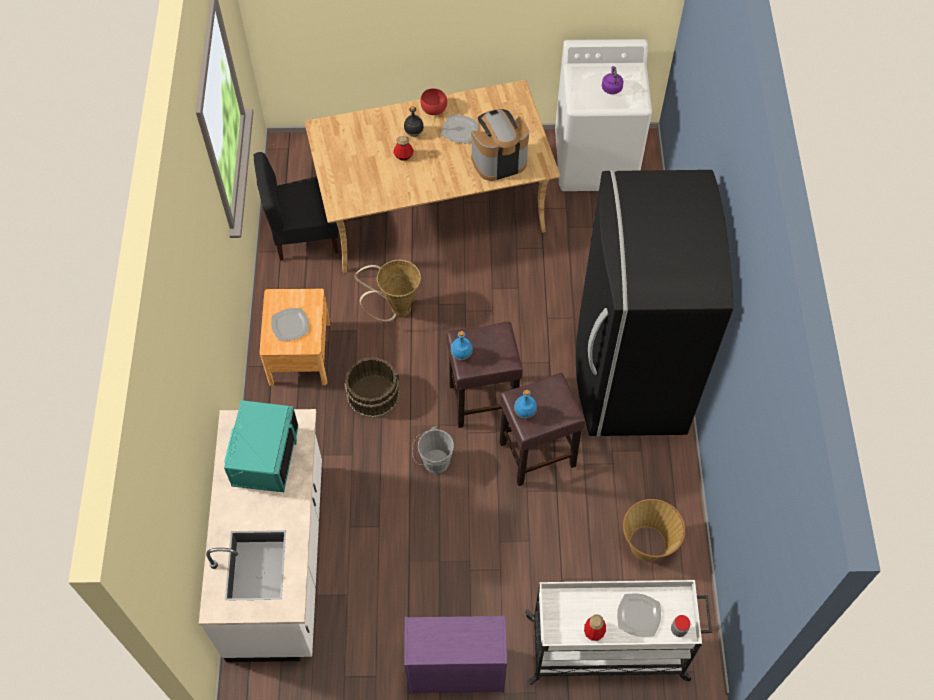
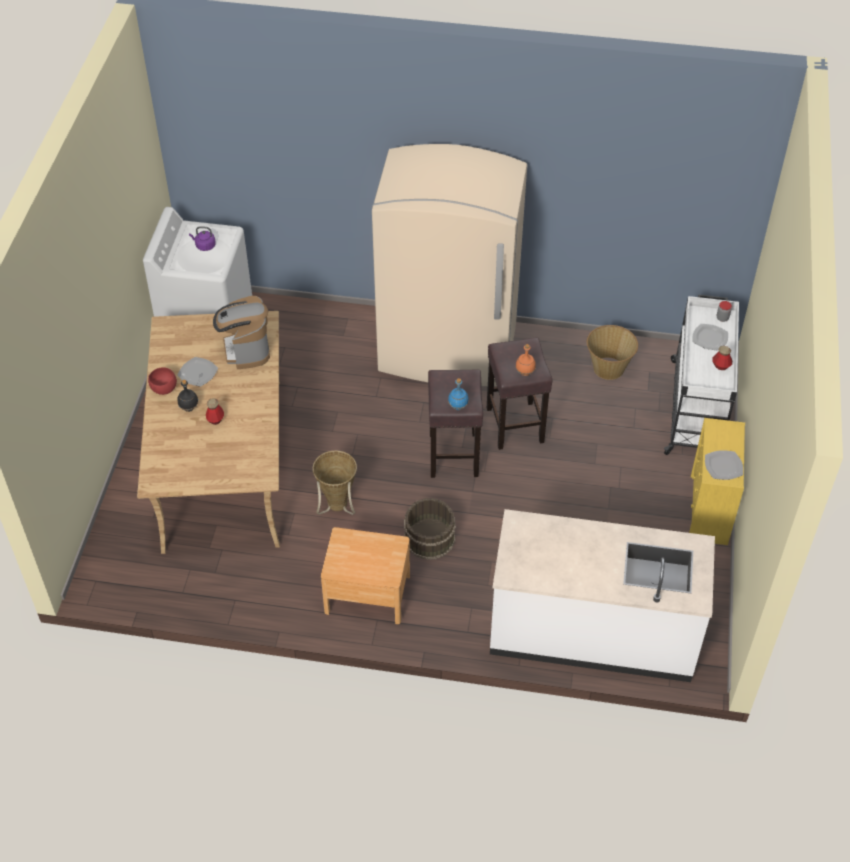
camera: 80 degrees left, 10 degrees down
turquoise microwave [224,400,298,492] -> none
black chair [254,152,339,261] -> none
plate [271,308,309,341] -> plate moved to [705,450,743,480]
purple dresser [404,615,507,694] -> yellow dresser [689,418,745,545]
grey bucket [412,427,454,474] -> none
blue bottle [514,390,537,418] -> orange bottle [516,344,536,376]
black fridge [576,170,734,437] -> beige fridge [372,144,527,386]

